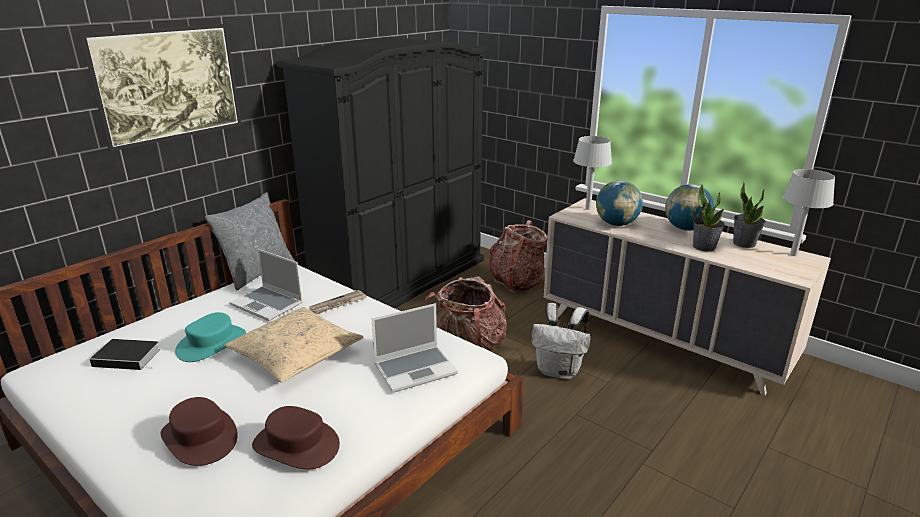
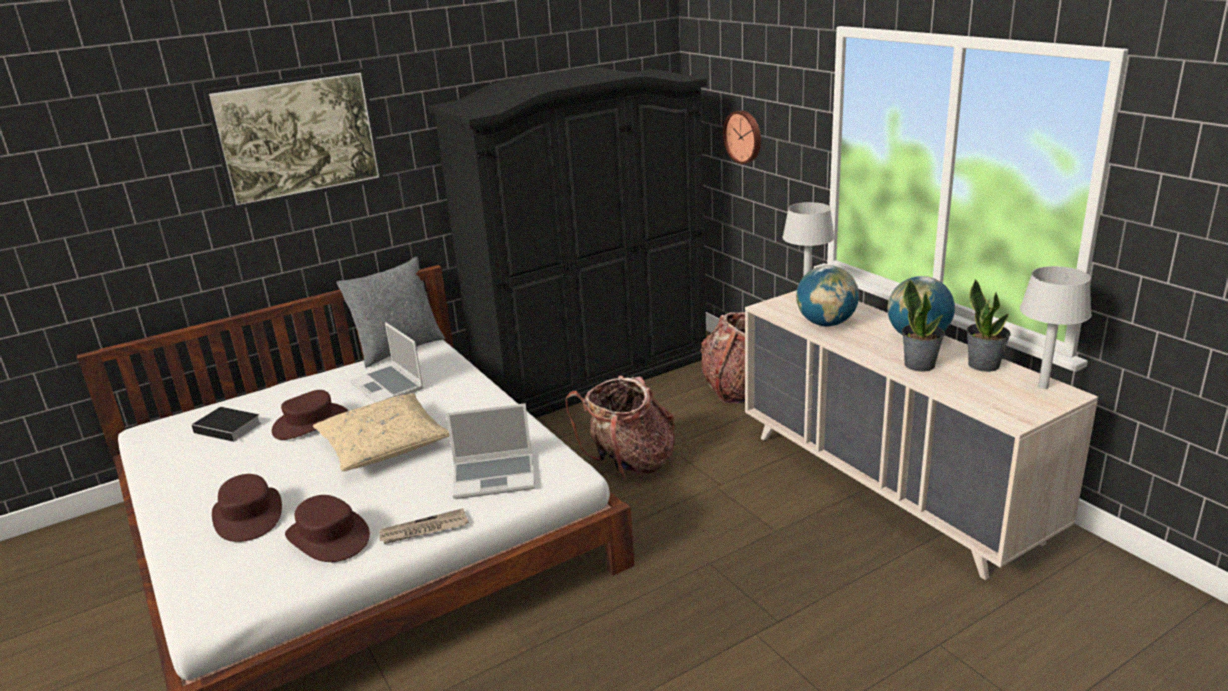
camera: 20 degrees right, 0 degrees up
turquoise hat [175,312,246,362] -> brown hat [272,390,348,440]
newspaper [309,290,367,314] -> newspaper moved to [379,508,469,544]
white backpack [532,303,591,379] -> none
none -> wall clock [723,110,761,164]

